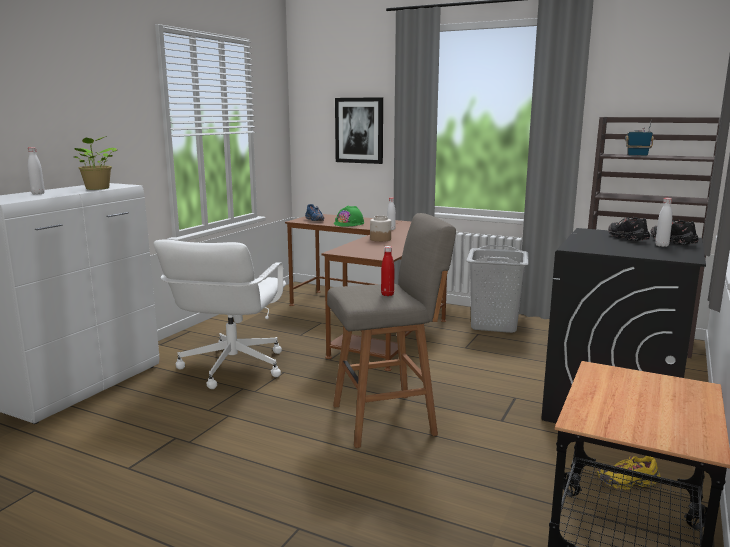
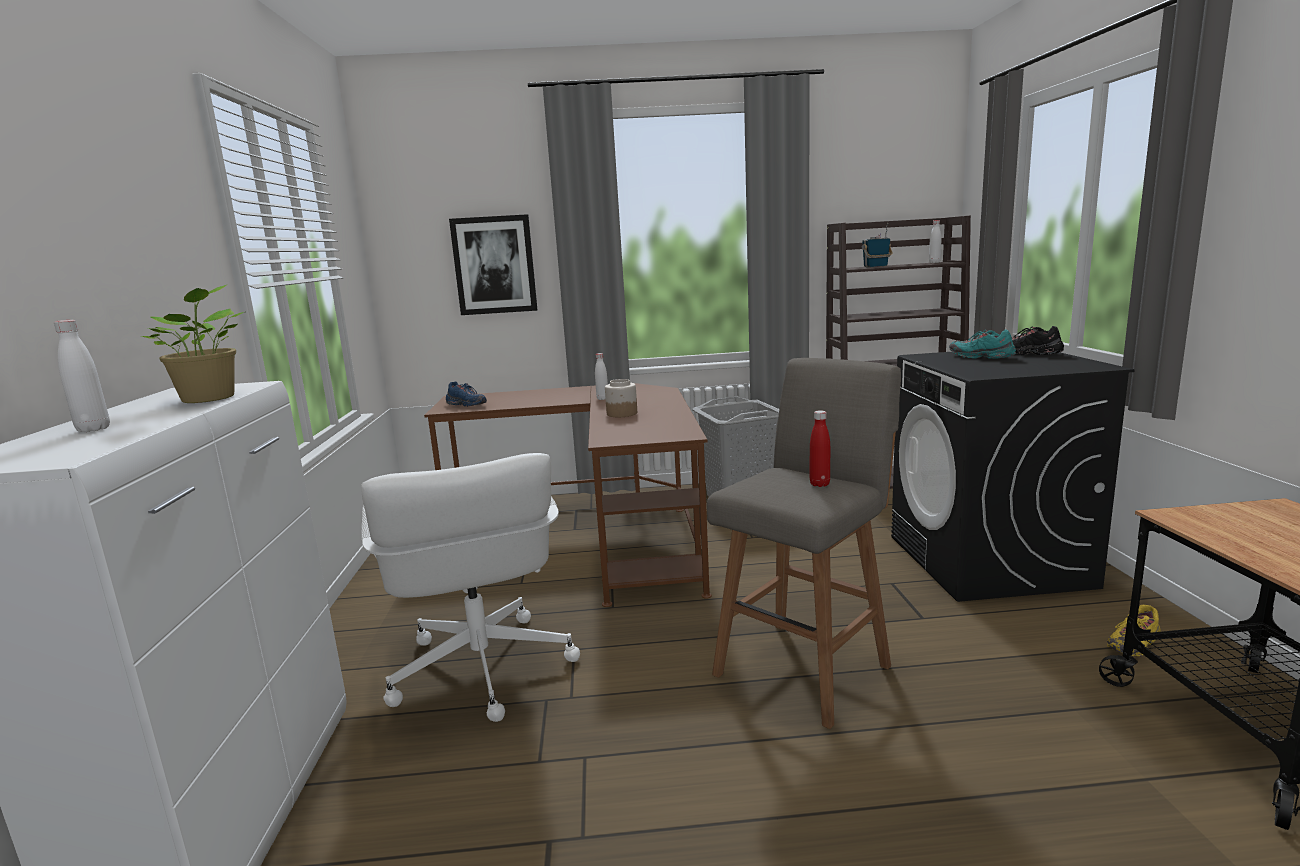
camera: 30 degrees left, 0 degrees up
green hard hat [334,206,364,227] -> none
black shoe [608,216,650,241] -> turquoise shoe [949,329,1016,359]
white bottle [655,198,672,247] -> white bottle moved to [929,220,941,263]

